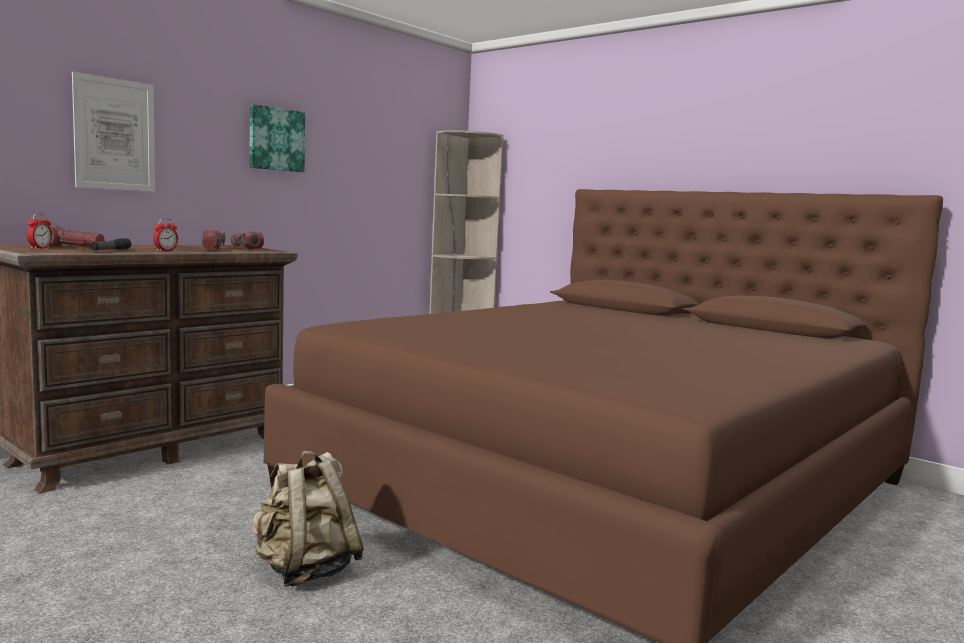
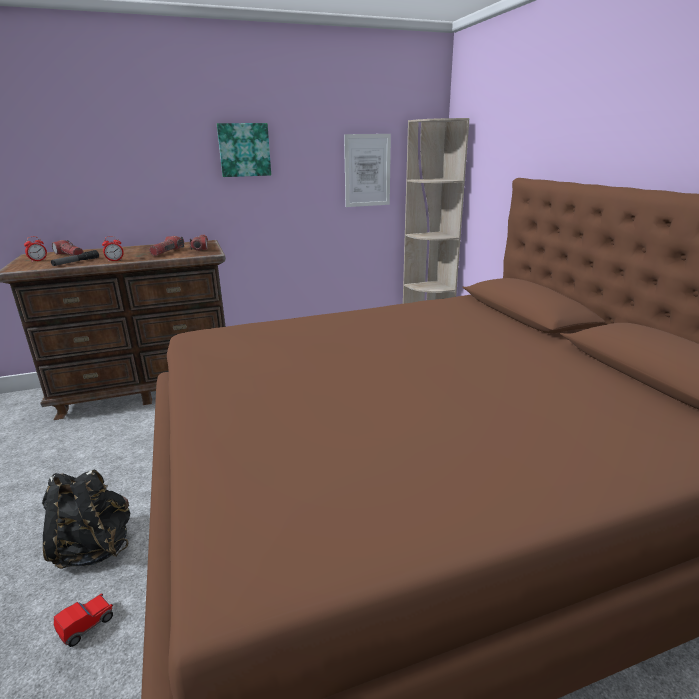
camera: 30 degrees right, 15 degrees up
picture [72,72,155,192] -> picture moved to [344,134,391,207]
beige backpack [251,450,364,587] -> black backpack [42,469,130,569]
none -> toy car [54,593,113,647]

